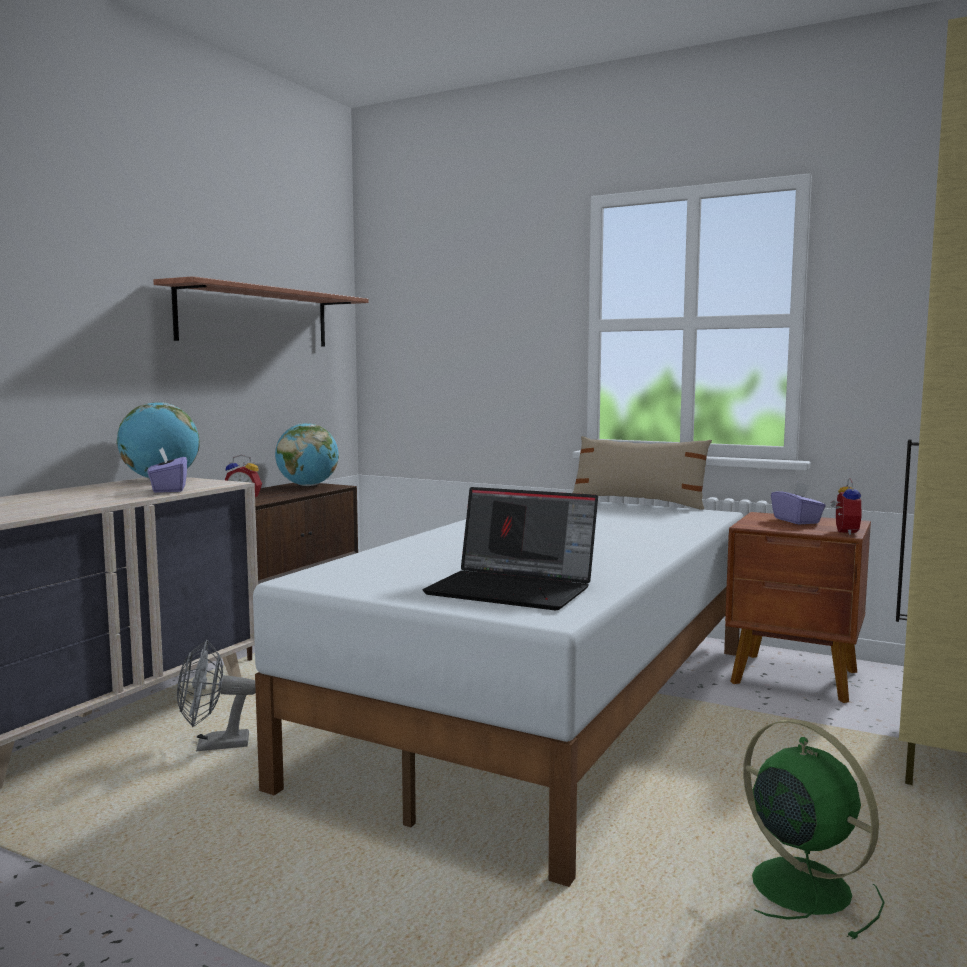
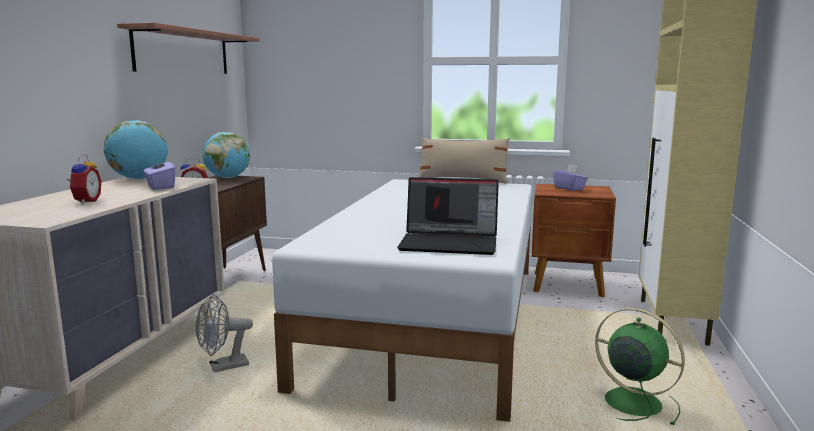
camera: 15 degrees left, 5 degrees up
alarm clock [830,478,862,535] -> alarm clock moved to [67,154,101,204]

